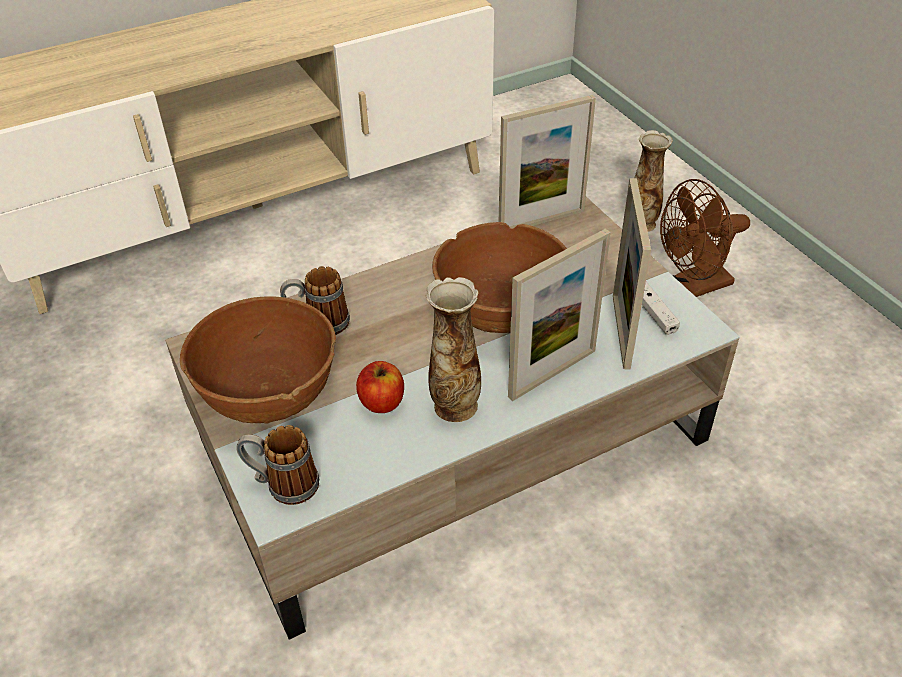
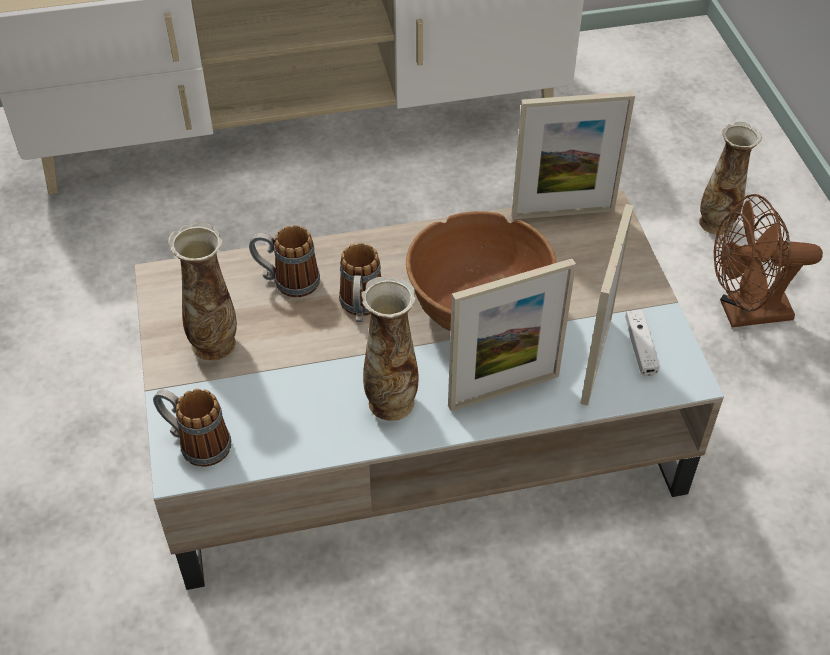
camera: 15 degrees right, 5 degrees up
brown bowl [180,297,336,424] -> vase [168,223,237,361]
apple [356,361,404,413] -> none
none -> mug [339,243,381,322]

